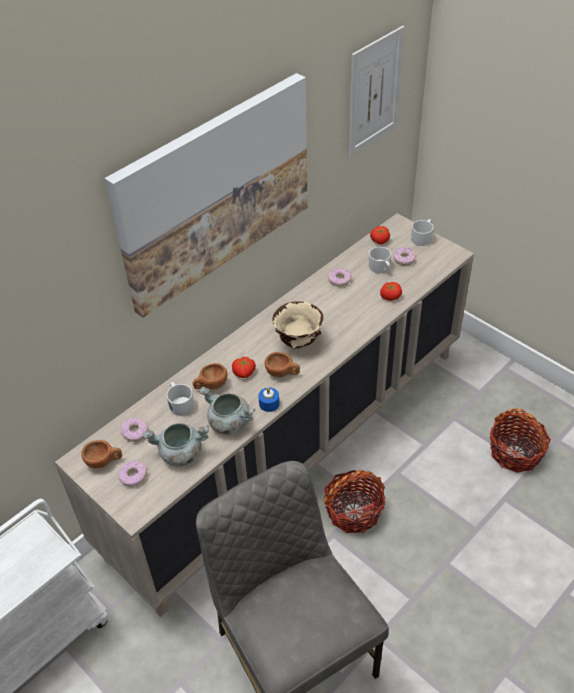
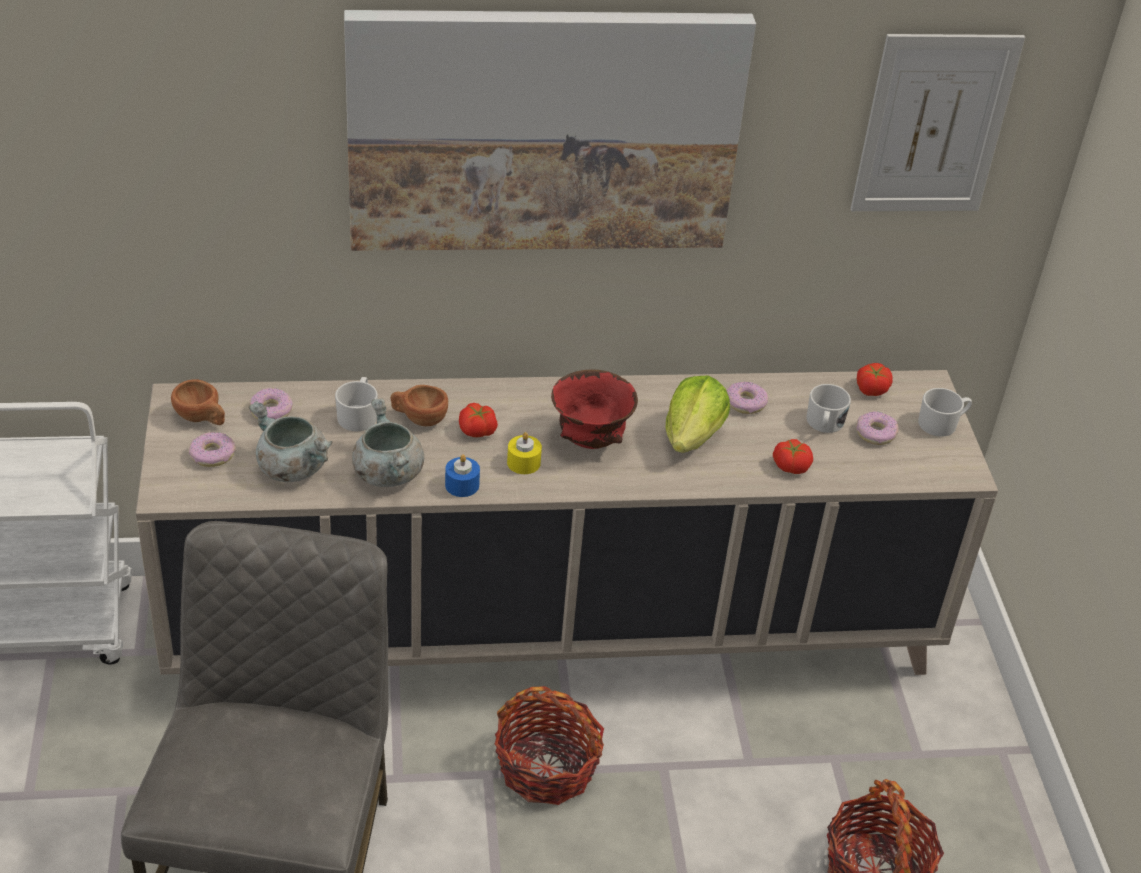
camera: 35 degrees right, 5 degrees down
brown cup [265,352,300,377] -> yellow candle [507,432,542,474]
beige bowl [272,301,323,349] -> red bowl [551,369,638,449]
none -> lettuce [666,375,730,453]

